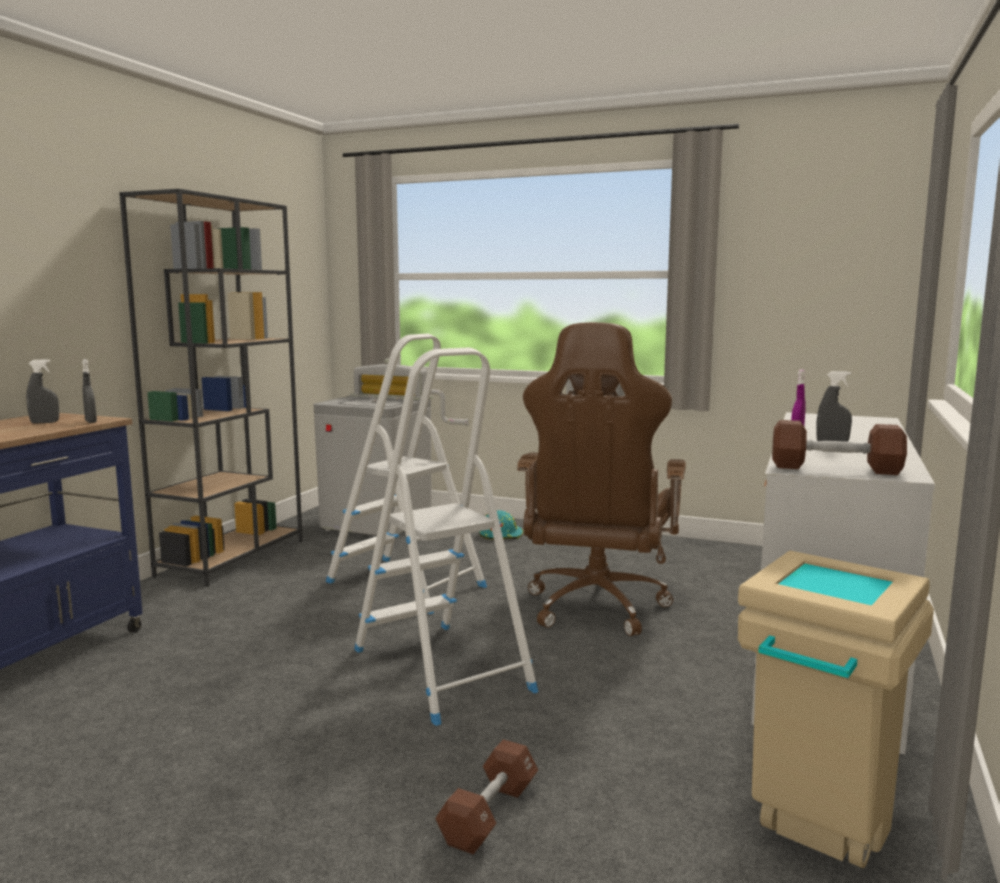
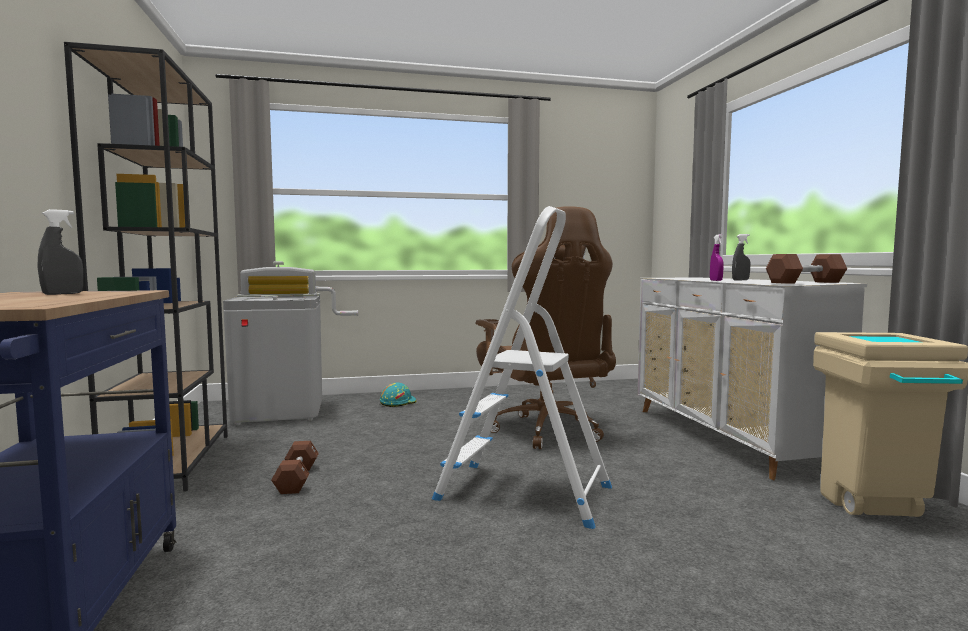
camera: 35 degrees left, 5 degrees down
grey spray bottle [82,359,97,423] -> none
white step ladder [326,334,487,614] -> none
brown dumbbell [435,739,538,854] -> brown dumbbell moved to [271,441,319,494]

